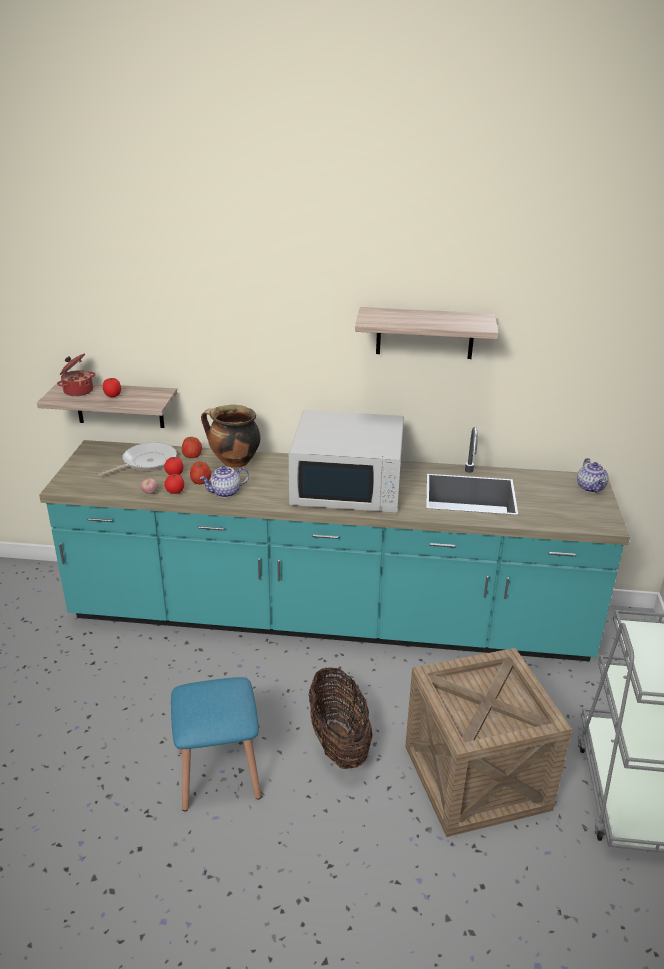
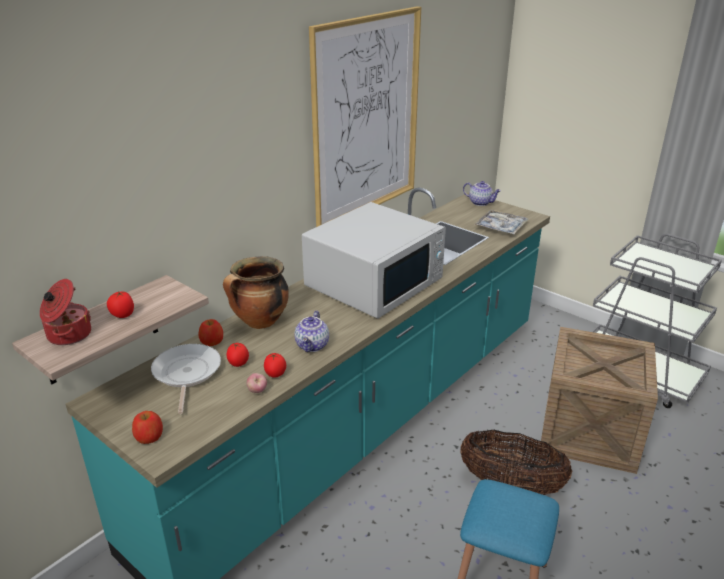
camera: 55 degrees left, 0 degrees up
apple [190,461,211,484] -> apple moved to [132,411,163,444]
shelf [355,307,499,359] -> picture [309,6,421,227]
none -> tray [475,209,528,234]

